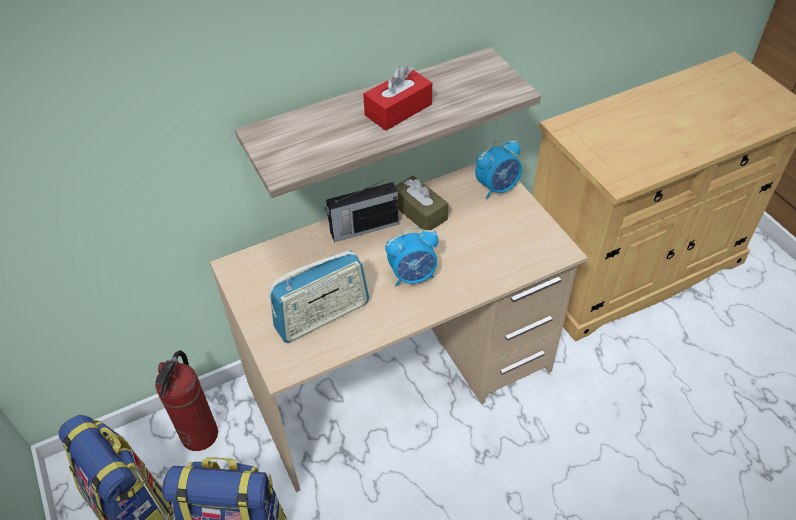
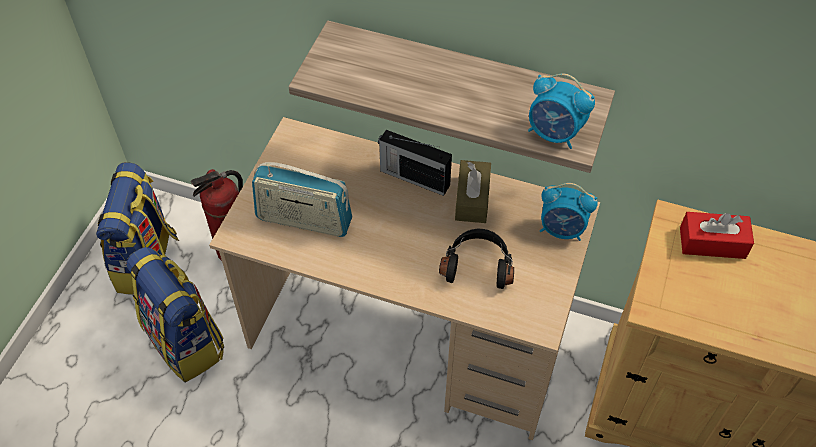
camera: 45 degrees right, 5 degrees up
red tissue box [363,65,432,131] -> red tissue box moved to [680,212,754,259]
alarm clock [385,227,439,287] -> alarm clock moved to [528,73,595,149]
none -> black headphones [439,229,514,289]

